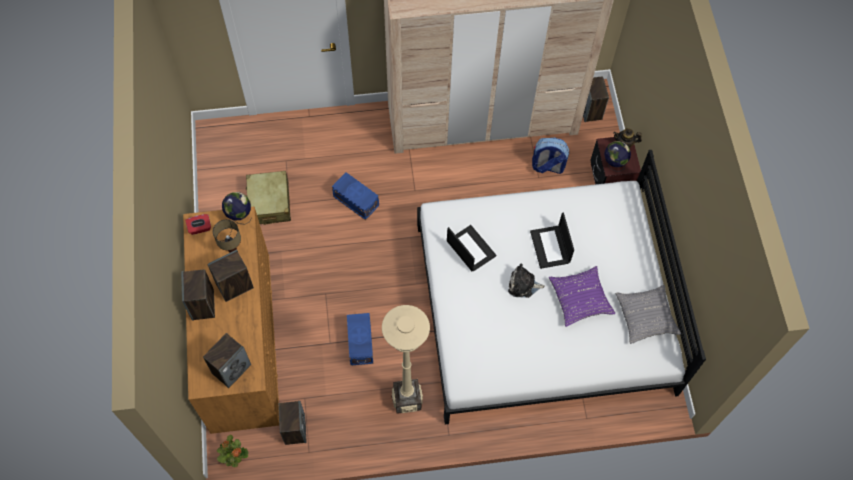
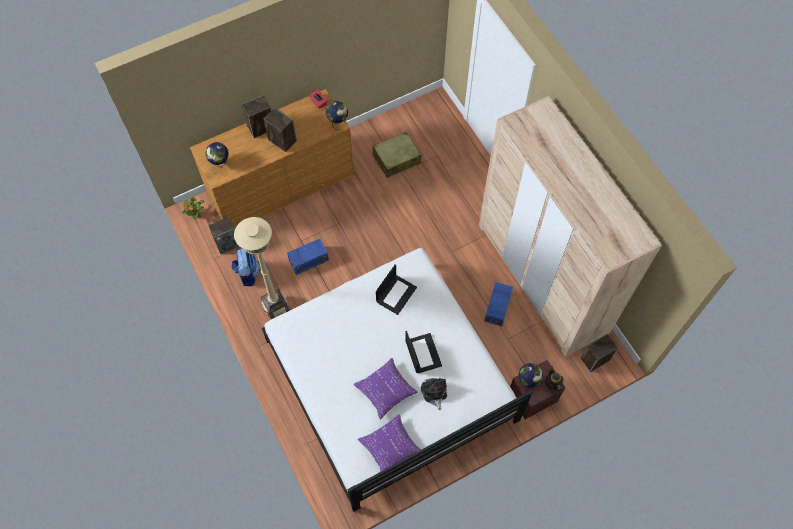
camera: 70 degrees right, 0 degrees up
speaker [203,333,251,388] -> globe [206,142,229,167]
table lamp [213,219,241,253] -> none
blue storage box [332,172,379,220] -> blue storage box moved to [484,282,513,326]
plush toy [508,263,545,298] -> plush toy moved to [421,378,447,410]
laptop [530,213,574,269] -> laptop turned 105 degrees clockwise [405,331,442,373]
backpack [532,137,569,174] -> backpack moved to [231,248,261,286]
grey pillow [615,285,681,344] -> purple pillow [358,414,421,472]

